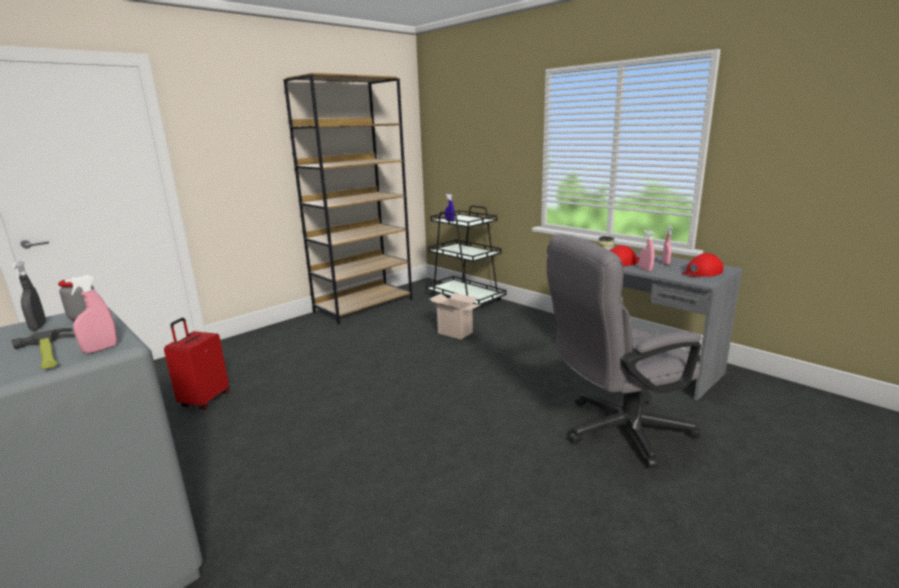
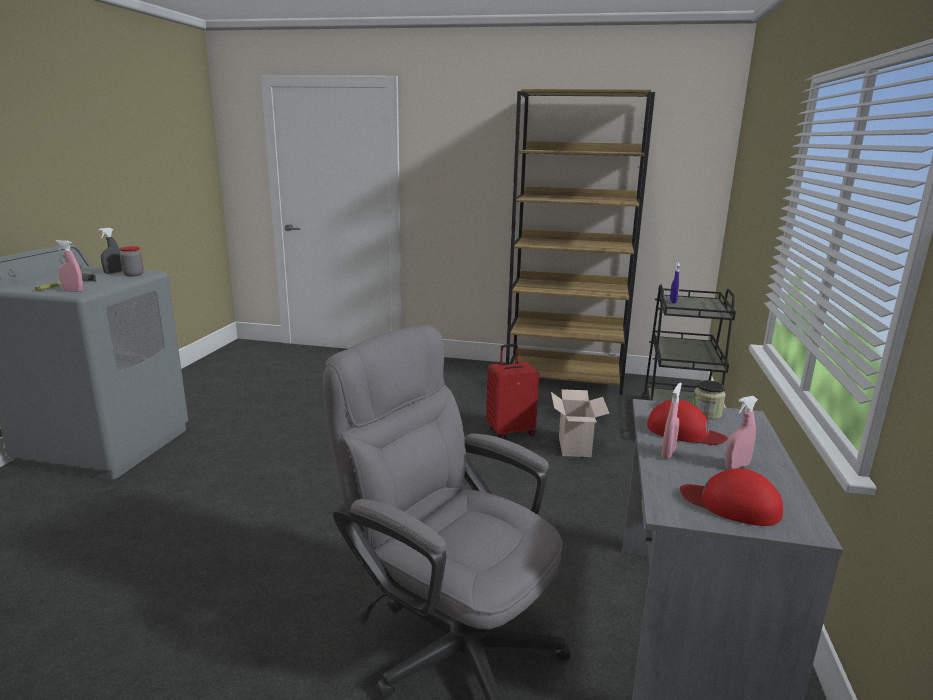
camera: 55 degrees right, 0 degrees up
red suitcase [164,318,229,410] -> red suitcase moved to [486,344,539,439]

